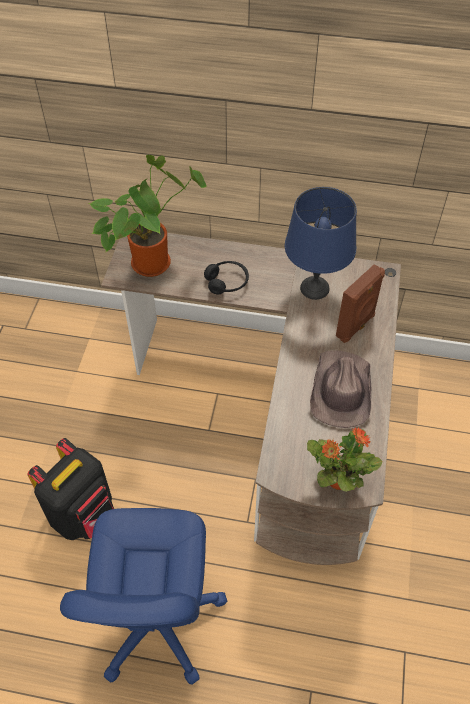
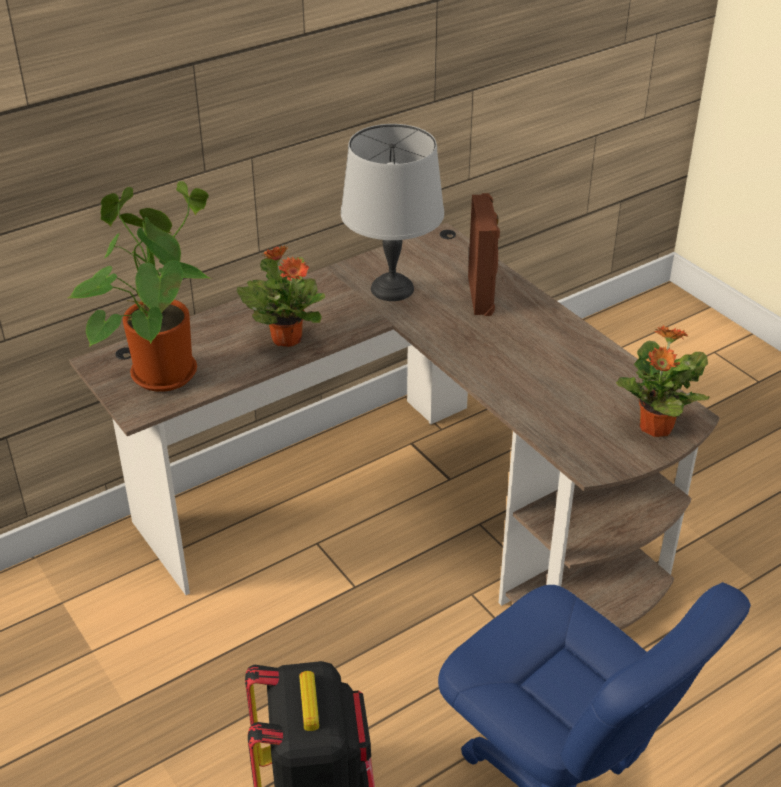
camera: 45 degrees left, 15 degrees down
black headphones [204,261,249,295] -> potted plant [237,245,325,347]
blue table lamp [285,187,357,300] -> grey table lamp [341,124,444,301]
brown hat [310,350,371,428] -> none

